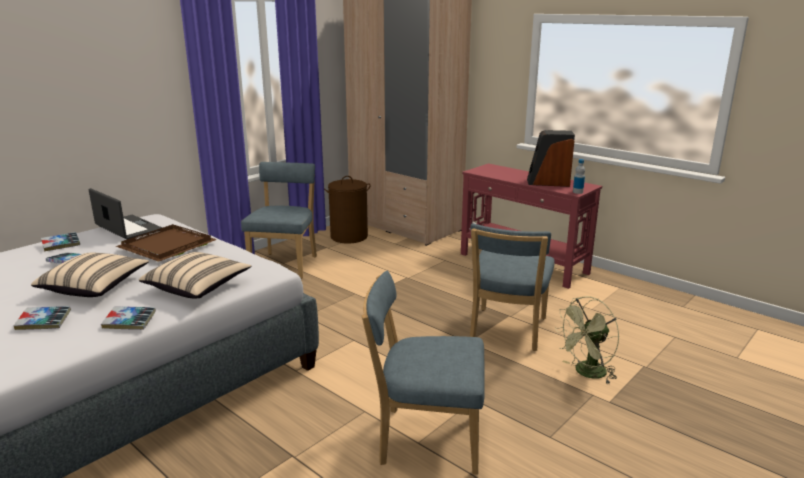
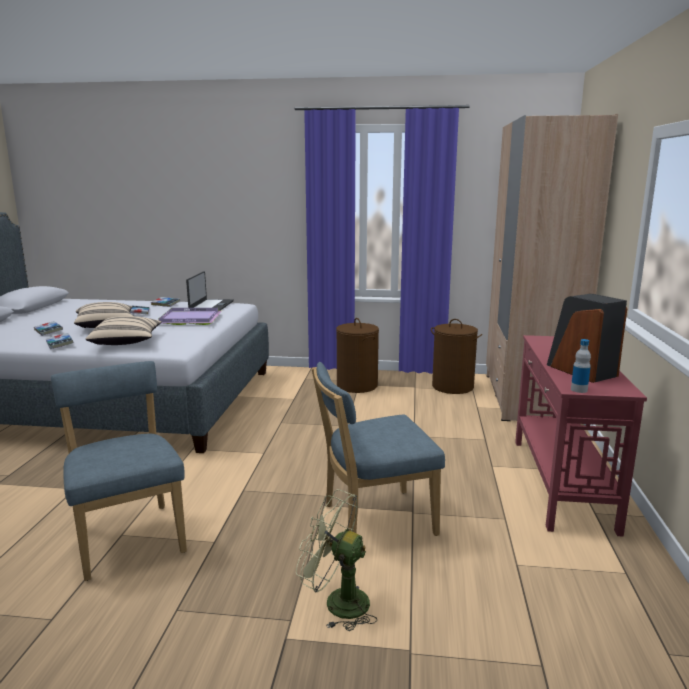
camera: 55 degrees right, 5 degrees down
brown tray [116,224,217,262] -> purple tray [159,308,222,325]
blue chair [241,162,317,279] -> brown laundry basket [336,318,379,393]

